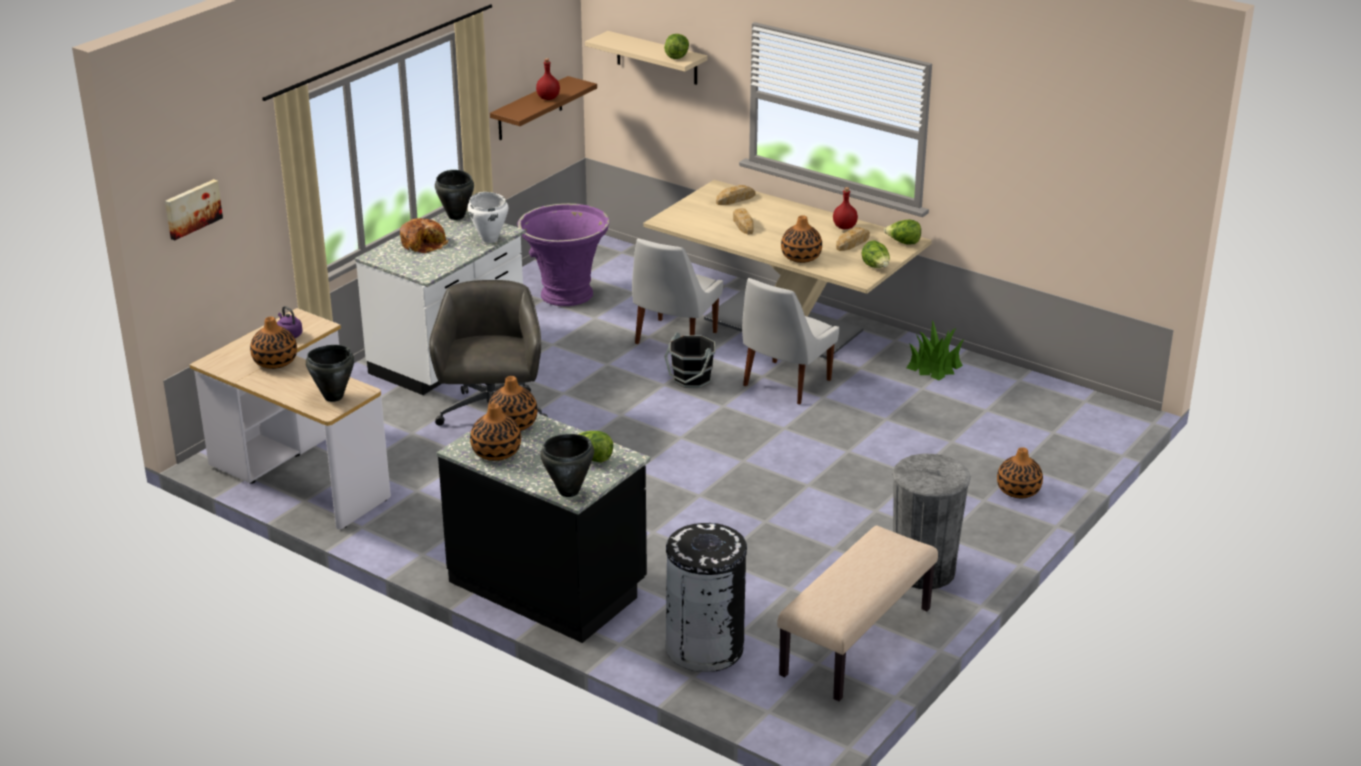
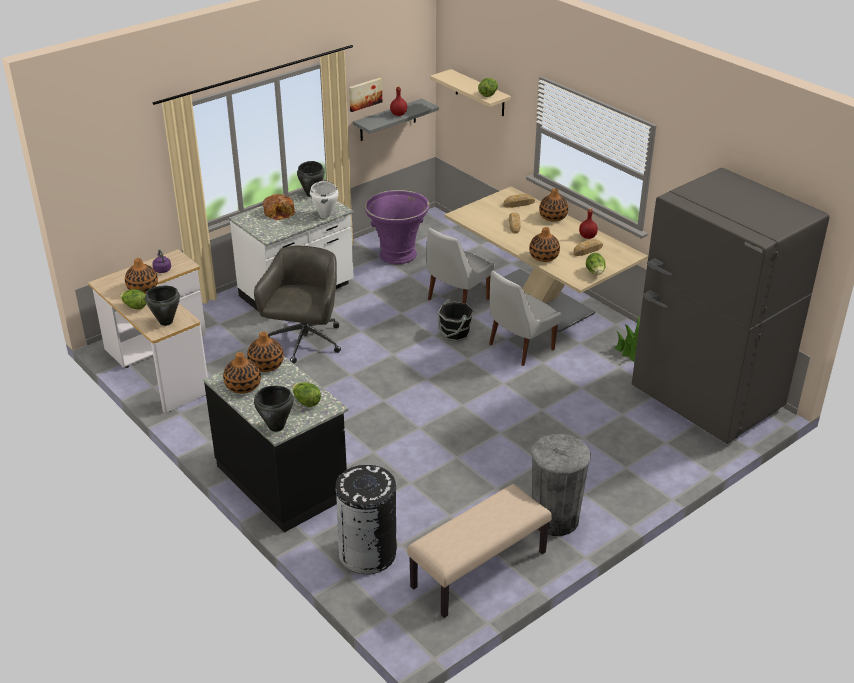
camera: 15 degrees right, 5 degrees up
picture [165,179,223,240] -> picture moved to [349,78,382,112]
brown shelf [490,76,597,140] -> grey shelf [353,99,439,141]
lettuce [884,220,921,244] -> lettuce moved to [120,289,146,310]
vase [997,447,1043,498] -> vase moved to [539,188,568,222]
none -> grey fridge [632,168,830,444]

